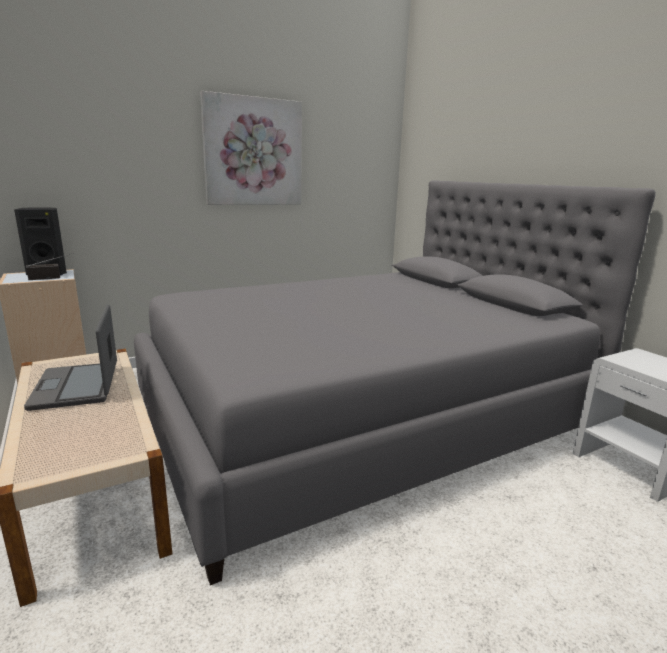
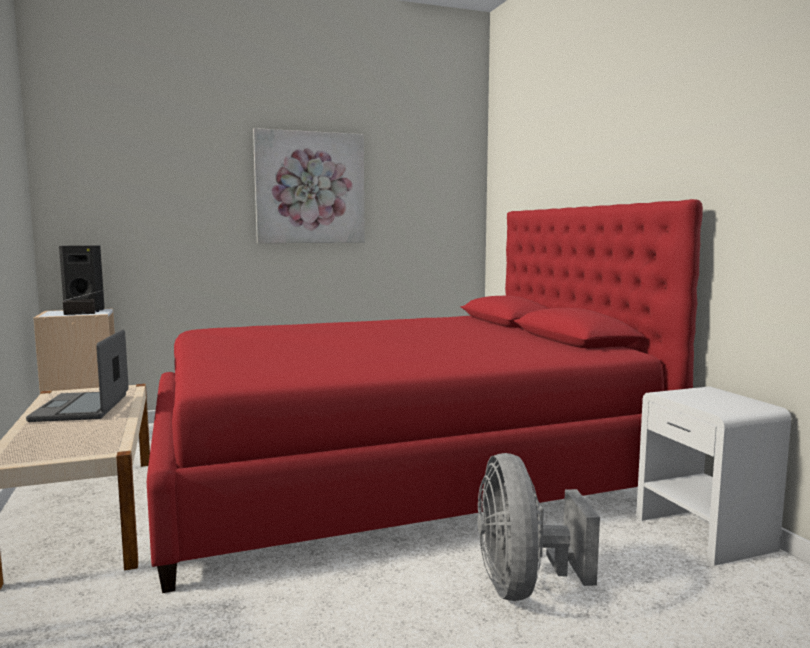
camera: 10 degrees right, 10 degrees down
grey bed [134,180,656,585] -> red bed [147,199,703,593]
none -> grey fan [477,453,600,601]

